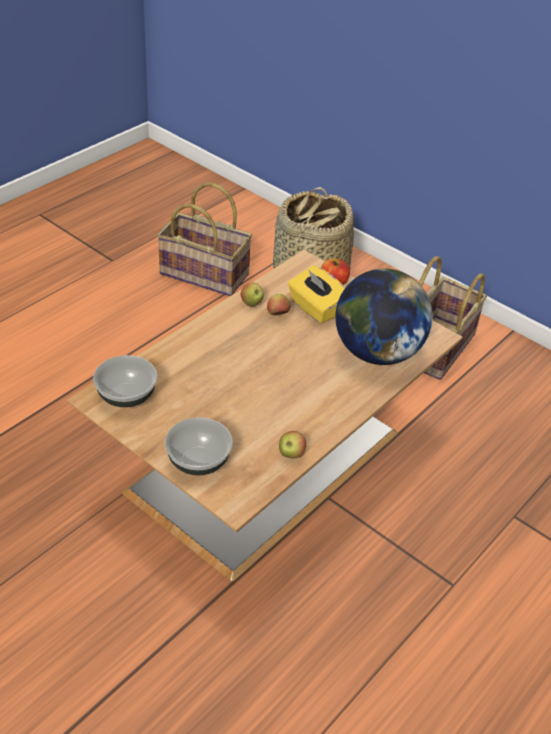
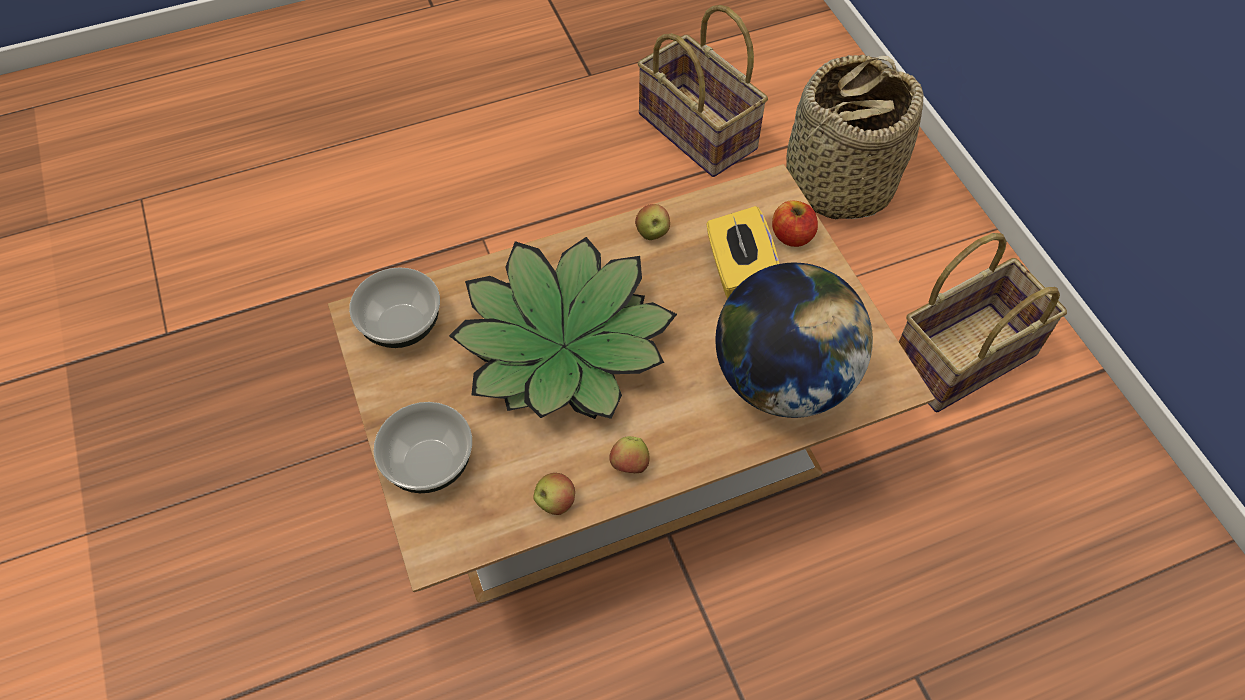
camera: 30 degrees right, 15 degrees up
apple [267,294,290,315] -> apple moved to [610,436,650,473]
none -> potted plant [449,237,677,419]

